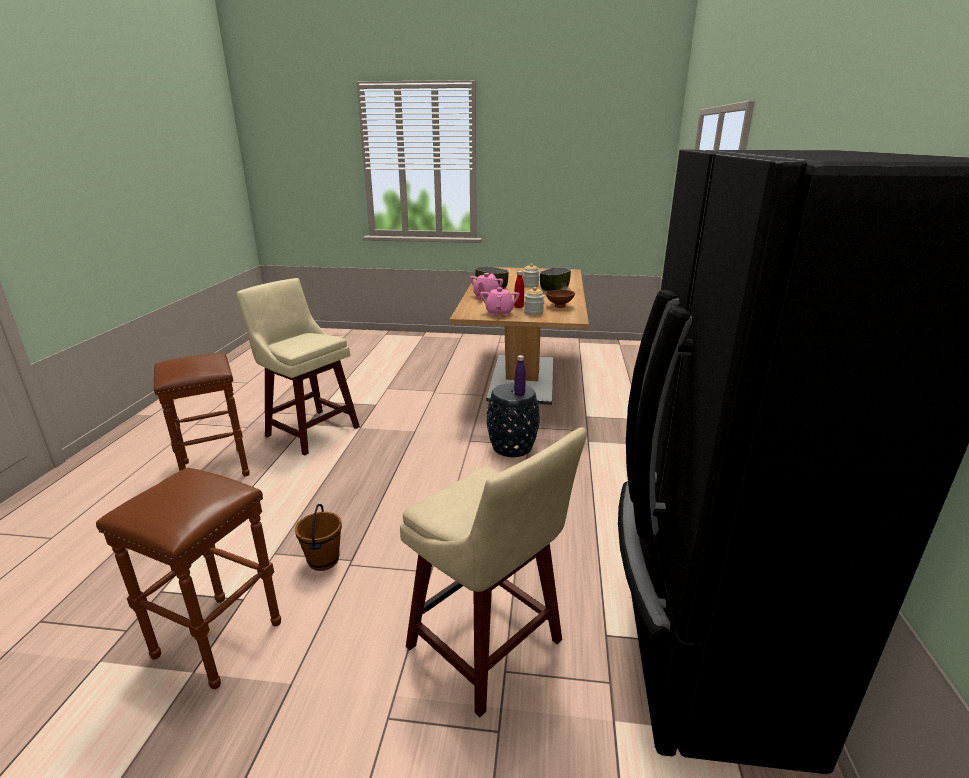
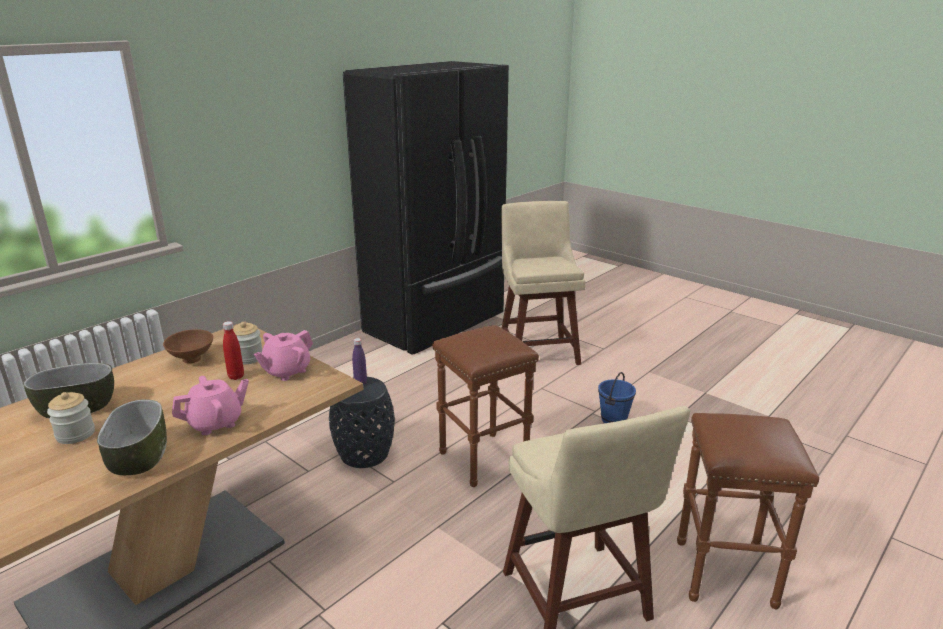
camera: 145 degrees left, 0 degrees up
brown stool [96,468,281,689] -> brown stool moved to [432,325,539,487]
brown bucket [295,504,342,571] -> blue bucket [598,372,636,423]

